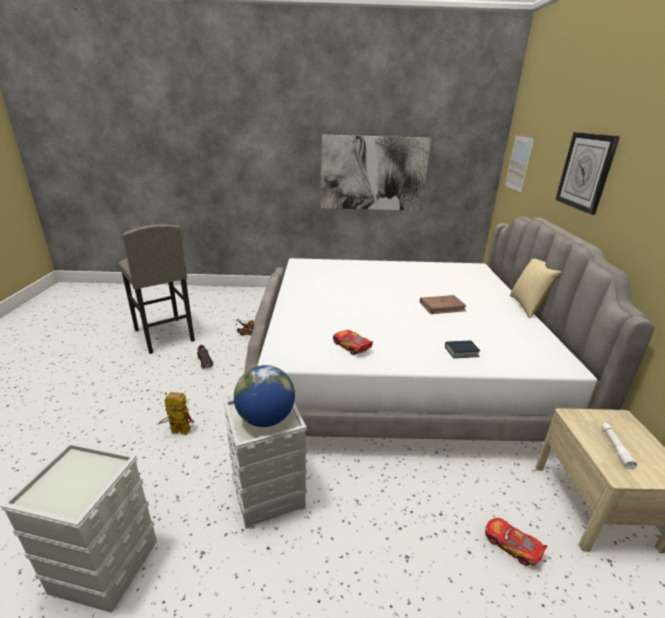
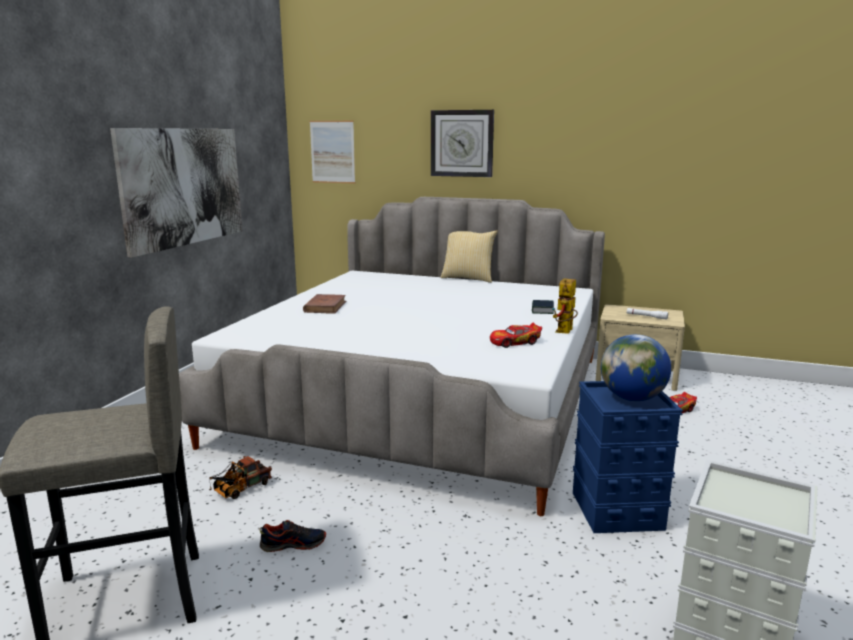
camera: 70 degrees left, 10 degrees down
toy robot [158,392,194,435] -> toy robot moved to [552,278,578,334]
grey storage box [224,398,307,529] -> blue storage box [573,381,683,533]
brown book [420,295,466,314] -> brown book moved to [303,294,346,314]

